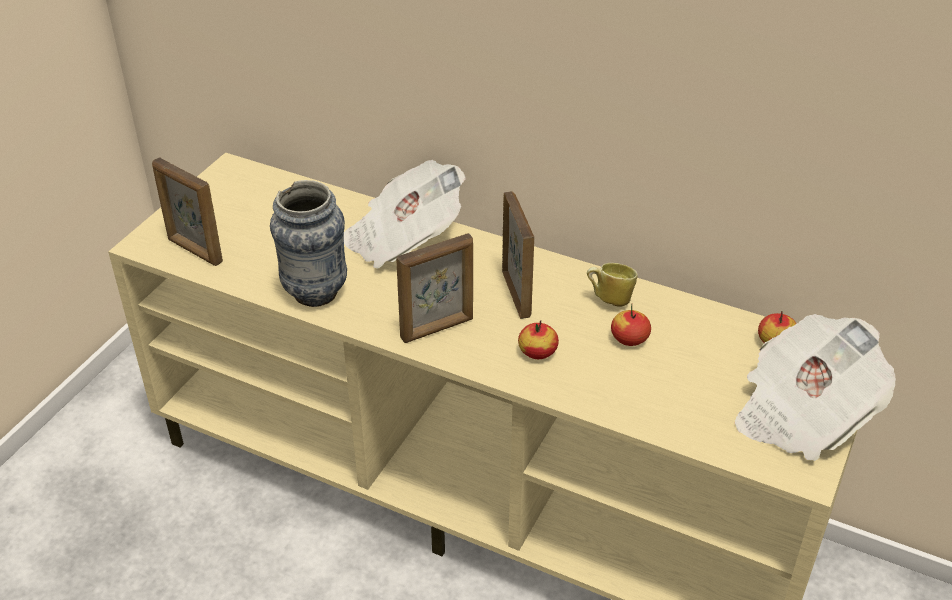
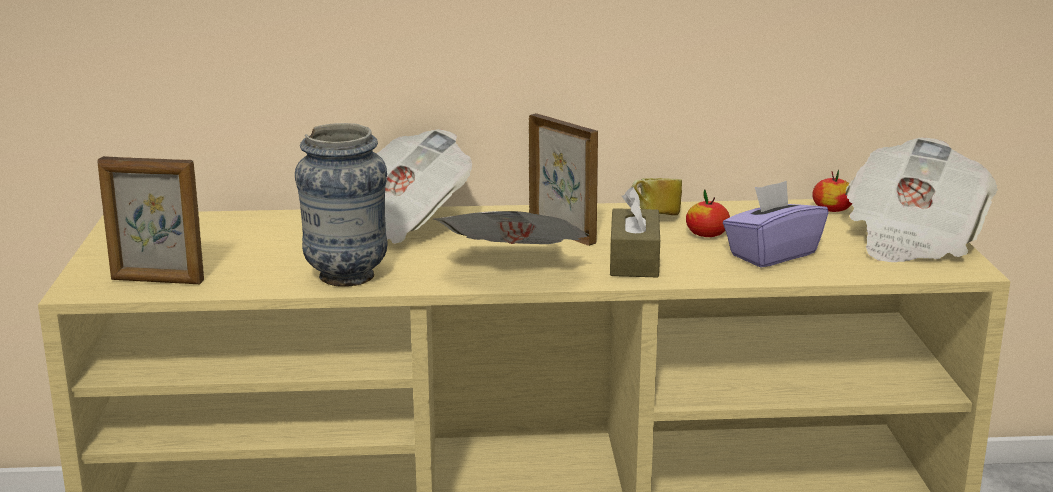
camera: 30 degrees left, 20 degrees down
picture frame [396,233,473,343] -> newspaper [433,211,589,244]
apple [518,320,559,359] -> brown tissue box [610,187,660,277]
none -> purple tissue box [723,181,829,268]

